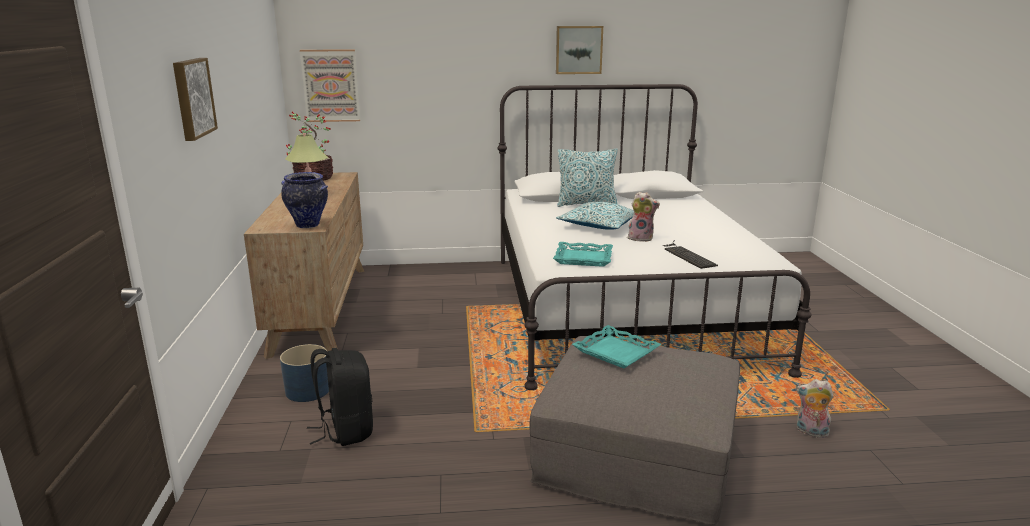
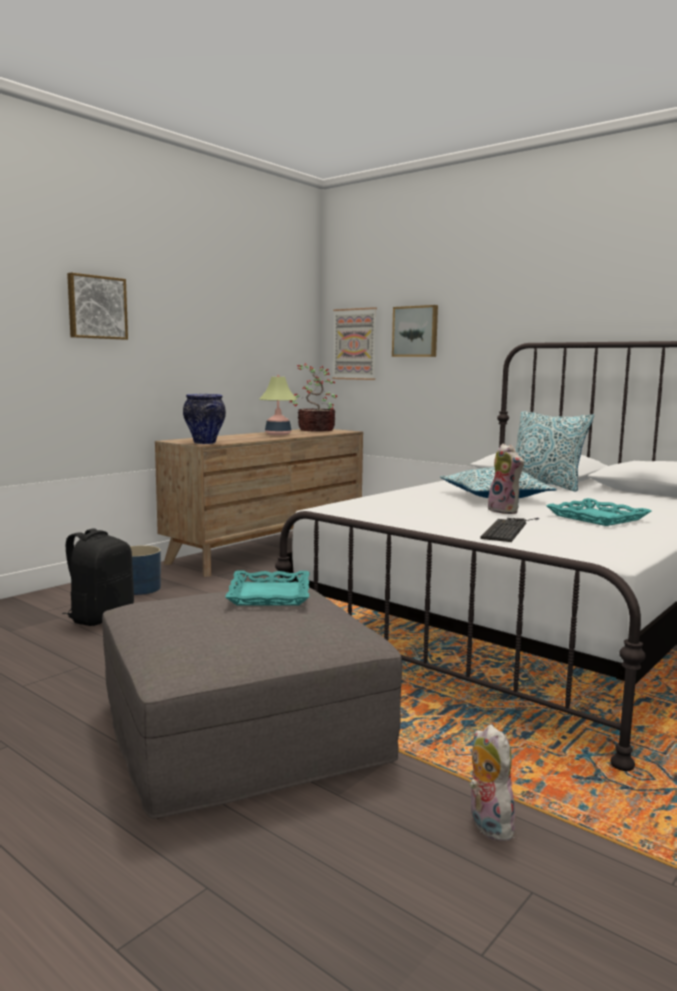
camera: 45 degrees right, 10 degrees down
turquoise tray [553,242,613,267] -> turquoise tray moved to [546,498,651,526]
picture [556,26,603,74] -> picture moved to [392,305,438,357]

